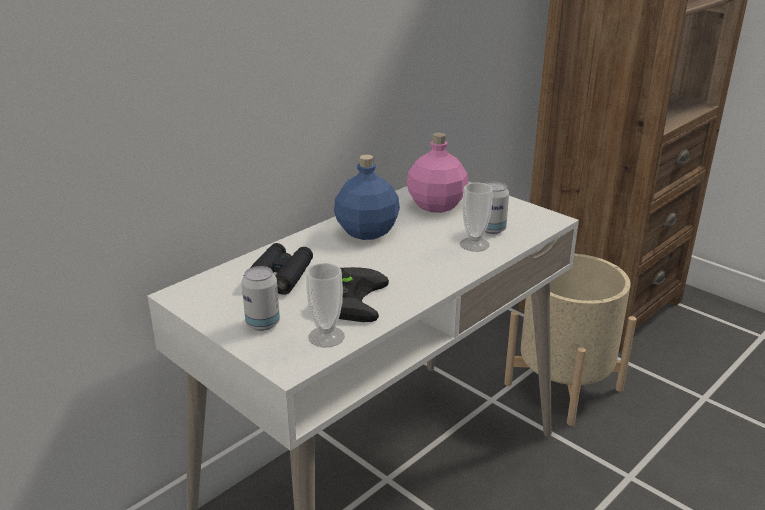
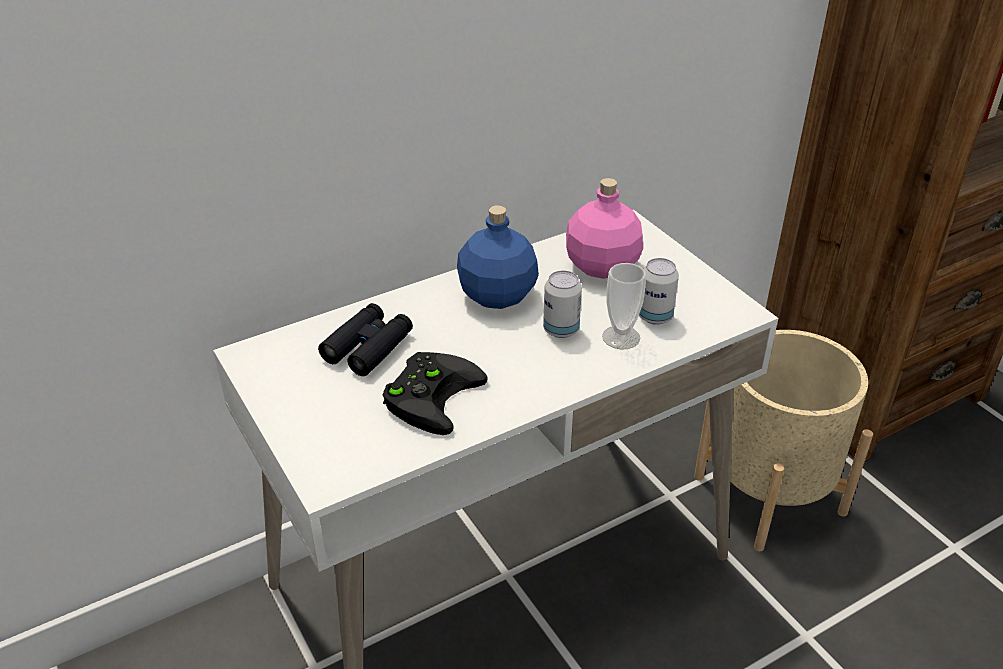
camera: 15 degrees right, 10 degrees up
can [241,266,280,331] -> can moved to [543,271,582,338]
cup [306,263,345,348] -> none

